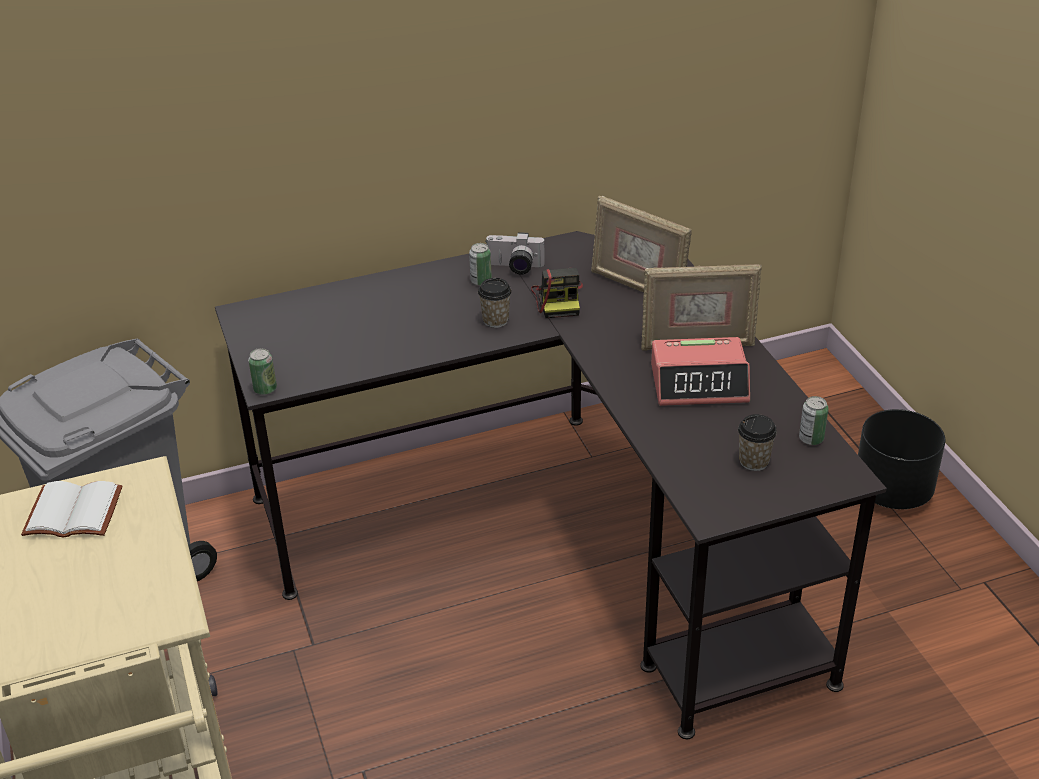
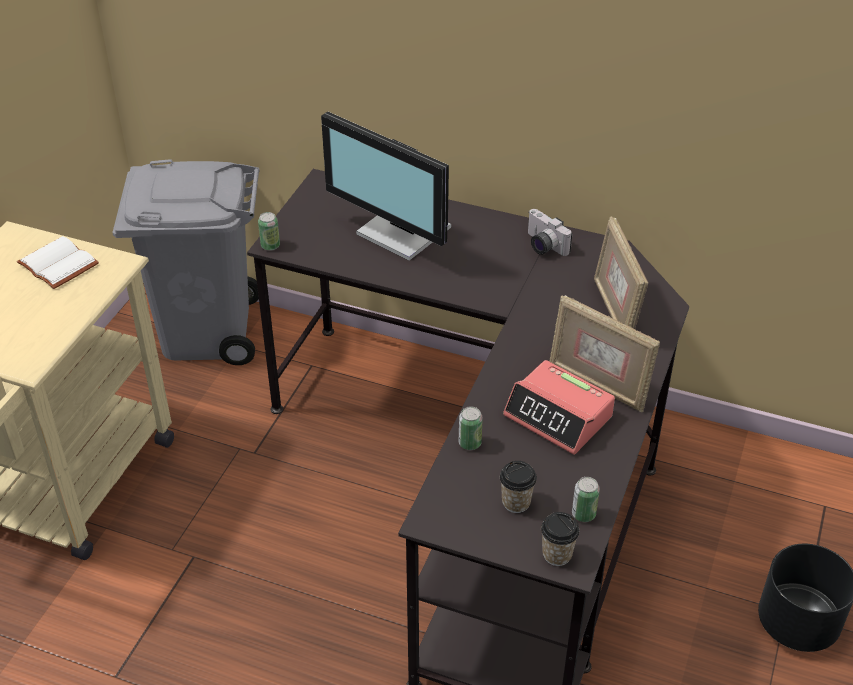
camera: 40 degrees right, 5 degrees up
can [469,243,492,286] -> can moved to [459,406,483,450]
cup [478,278,512,328] -> cup moved to [541,512,580,566]
camera [531,268,583,318] -> none
none -> monitor [321,112,451,261]

